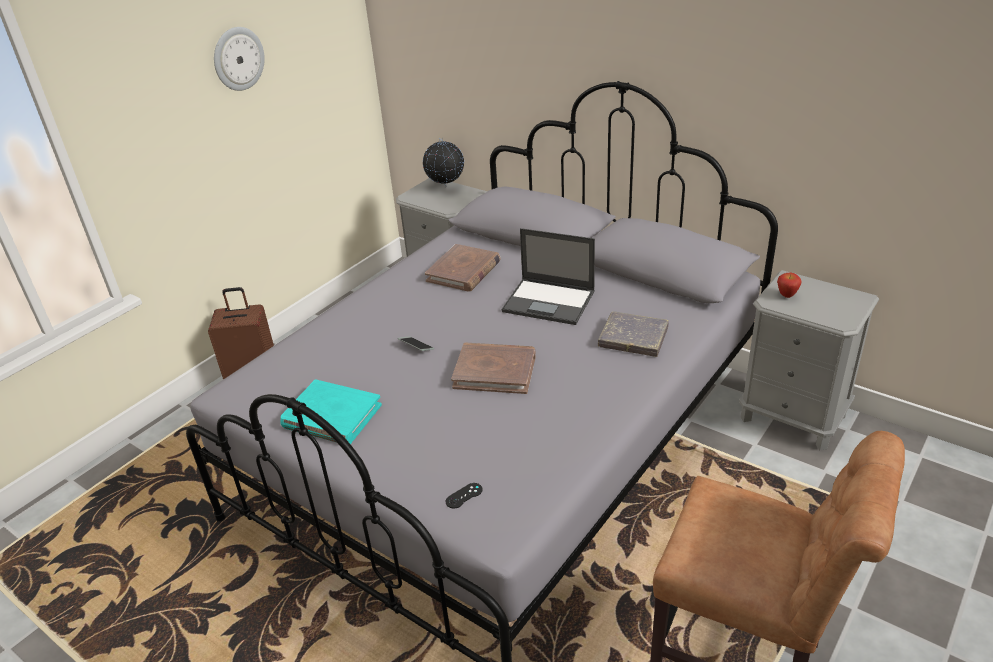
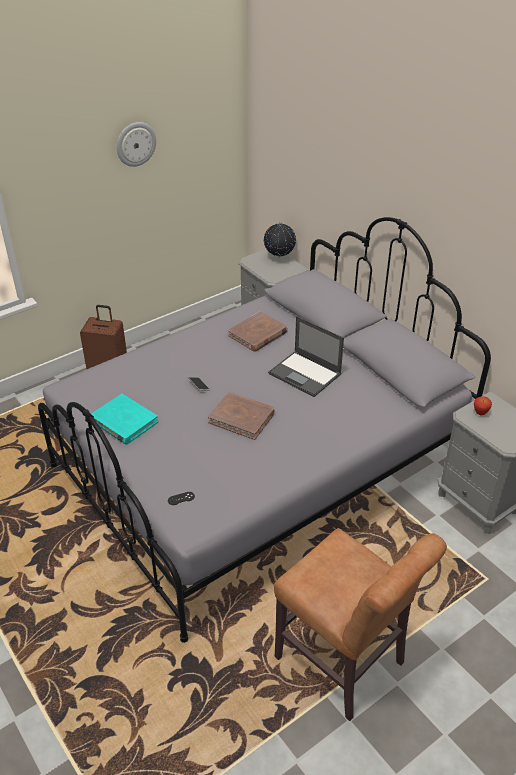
camera: 15 degrees right, 5 degrees up
grey book [598,311,669,357] -> none

